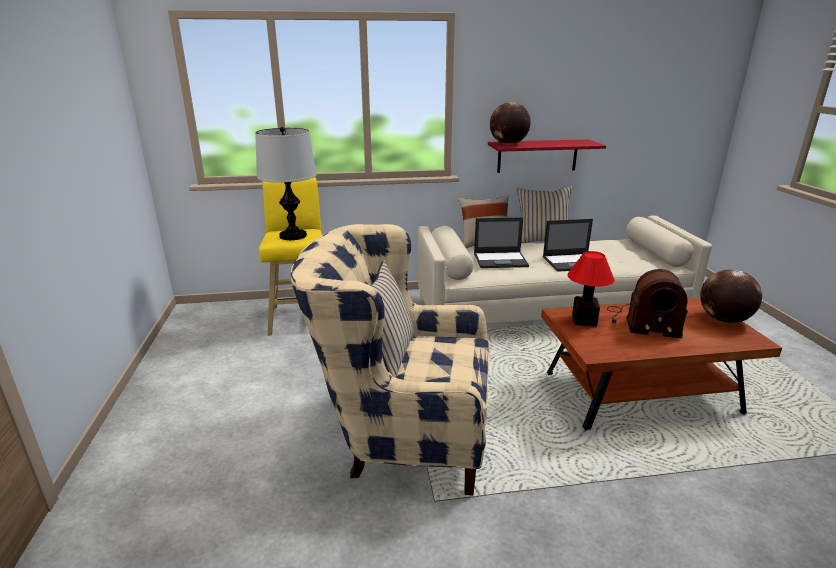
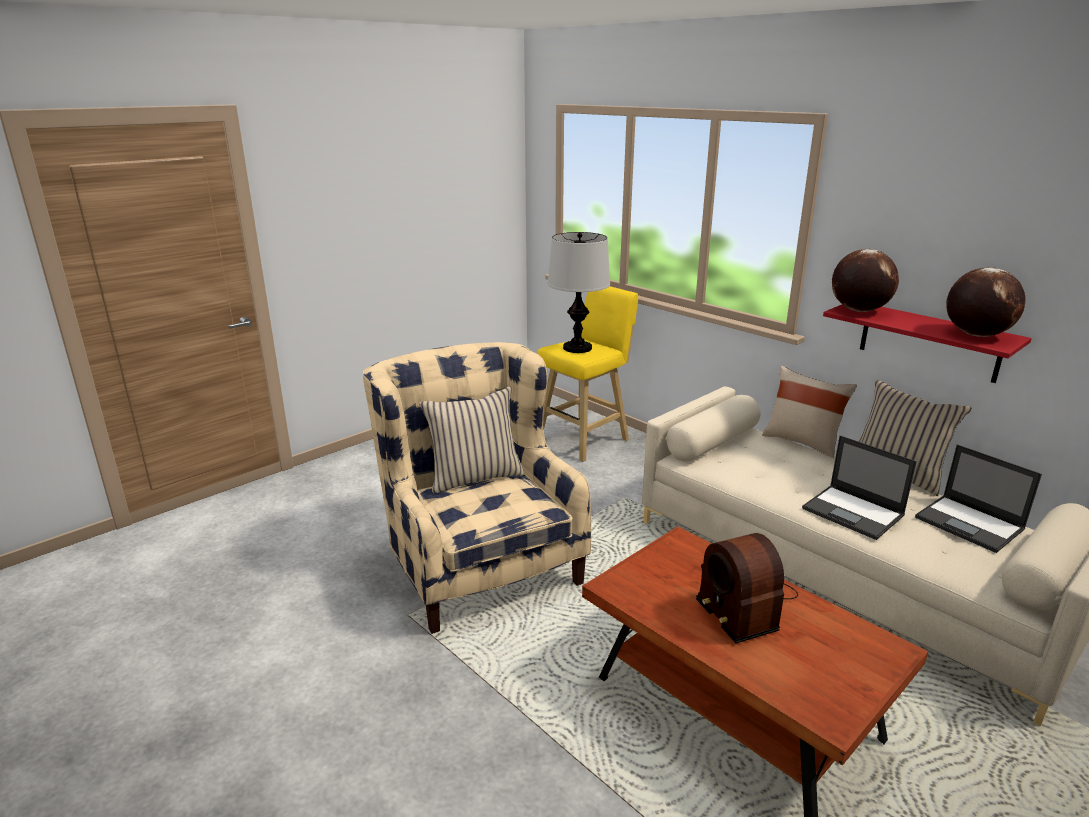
camera: 55 degrees right, 0 degrees up
laptop [474,217,529,268] -> laptop moved to [915,444,1042,553]
table lamp [568,251,614,326] -> none
globe [700,270,762,323] -> globe moved to [946,267,1026,337]

